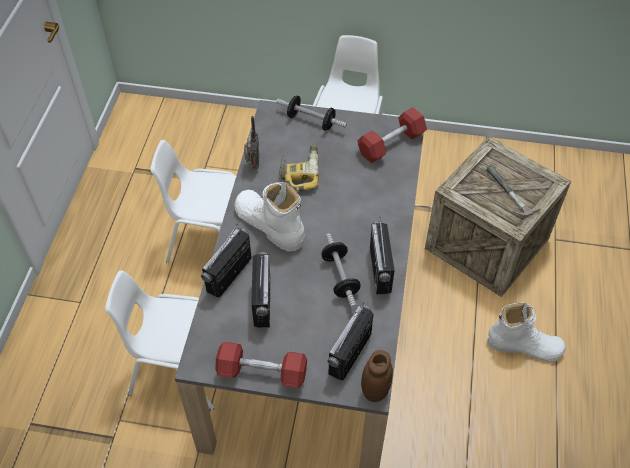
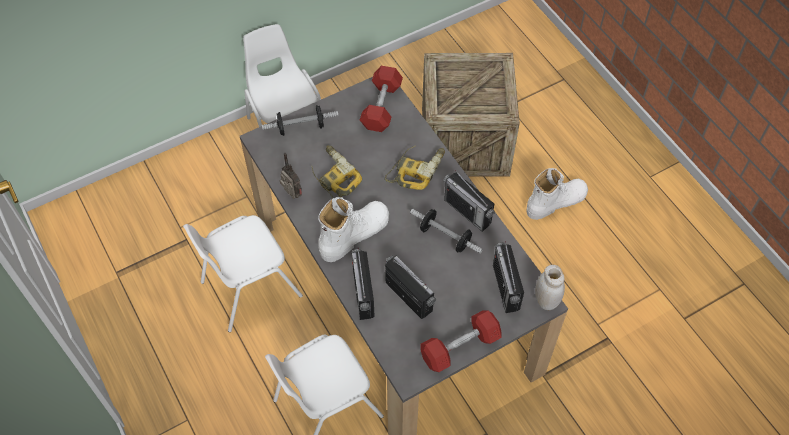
camera: 40 degrees left, 5 degrees up
white boot [234,182,304,252] -> white boot turned 135 degrees clockwise [318,197,389,262]
brown jar [361,350,393,402] -> white jar [535,265,565,310]
hammer [486,165,540,218] -> none
none -> power drill [385,145,445,190]

